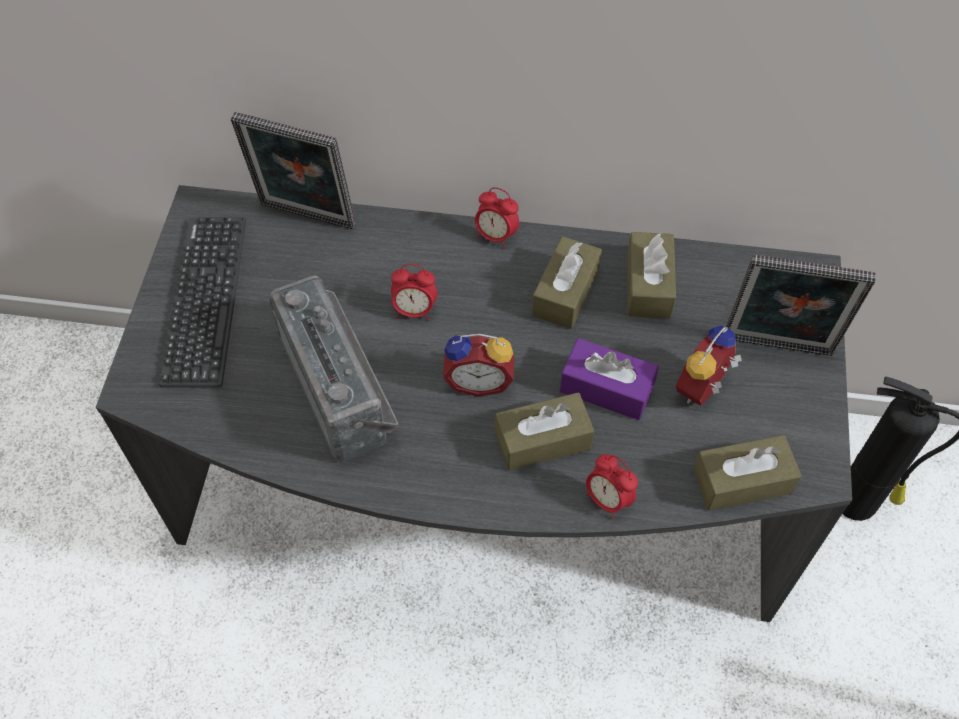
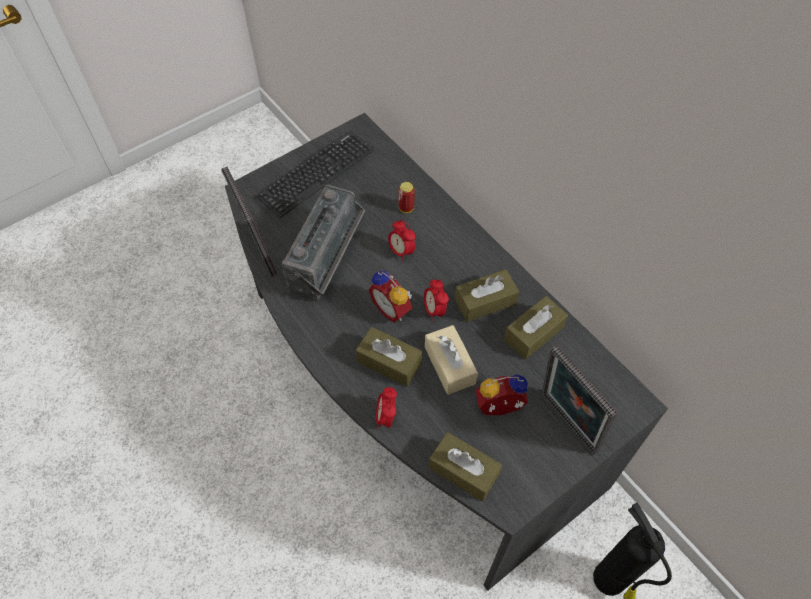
camera: 45 degrees right, 0 degrees up
picture frame [231,112,356,229] -> picture frame moved to [221,167,278,277]
alarm clock [475,187,519,248] -> alarm clock moved to [424,280,449,321]
purple tissue box [560,338,659,420] -> beige tissue box [425,325,478,395]
none -> can [398,182,415,213]

